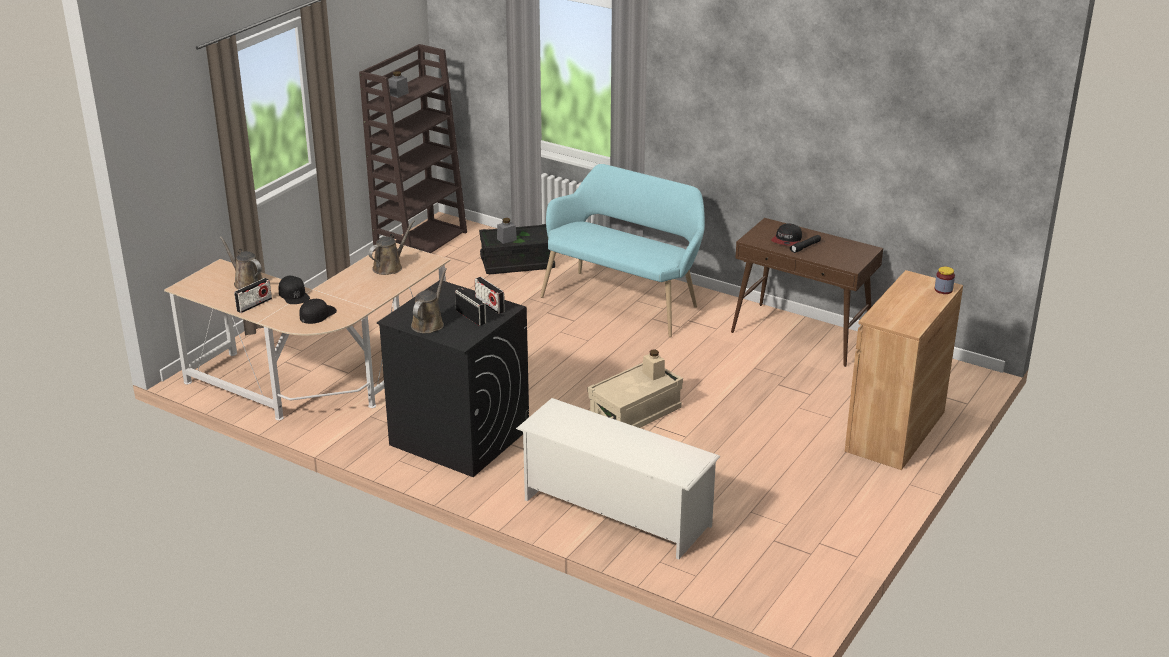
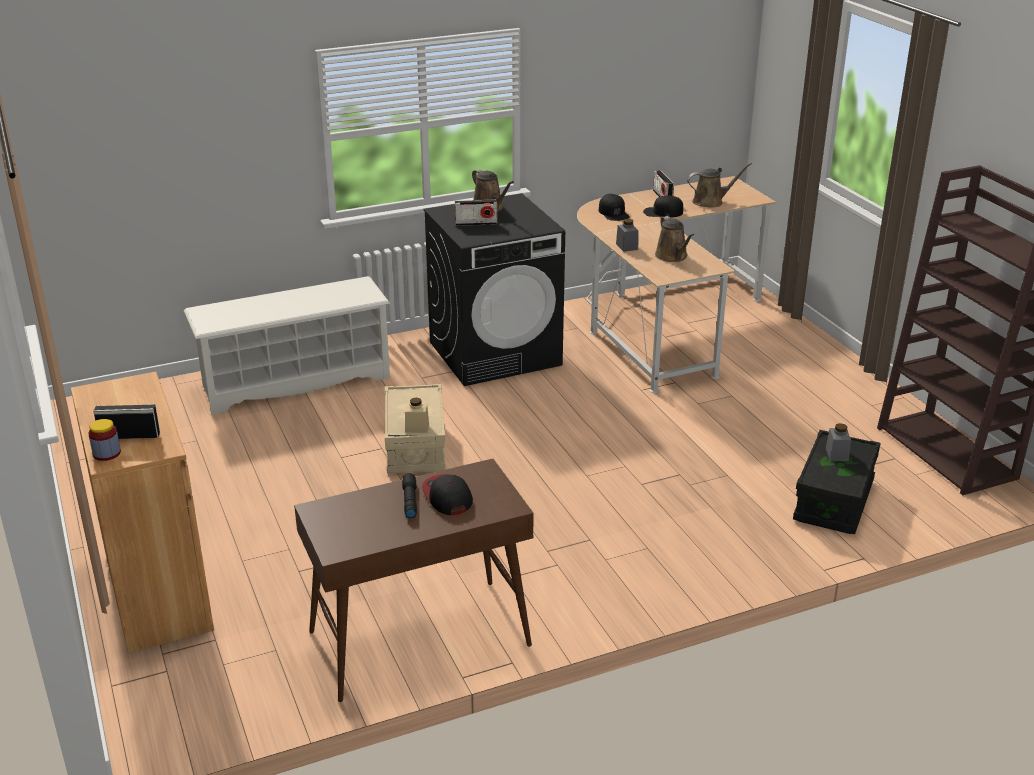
camera: 125 degrees right, 0 degrees up
grey jar [388,71,409,98] -> grey jar moved to [616,219,638,252]
radio [475,277,505,314] -> radio moved to [93,404,160,439]
turquoise bench [540,164,705,337] -> none

